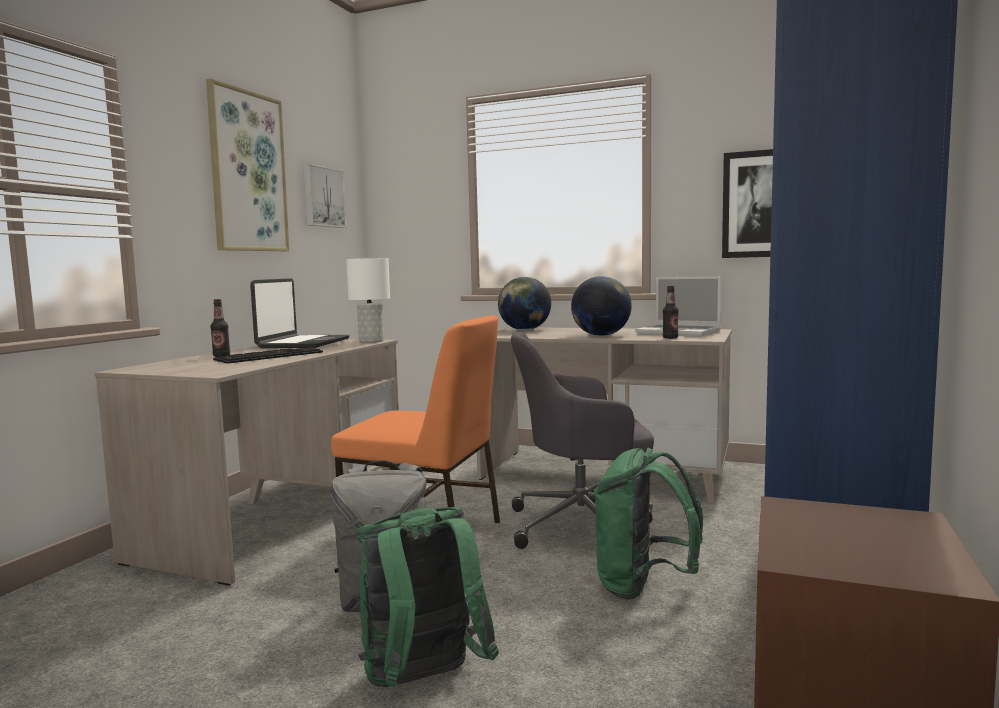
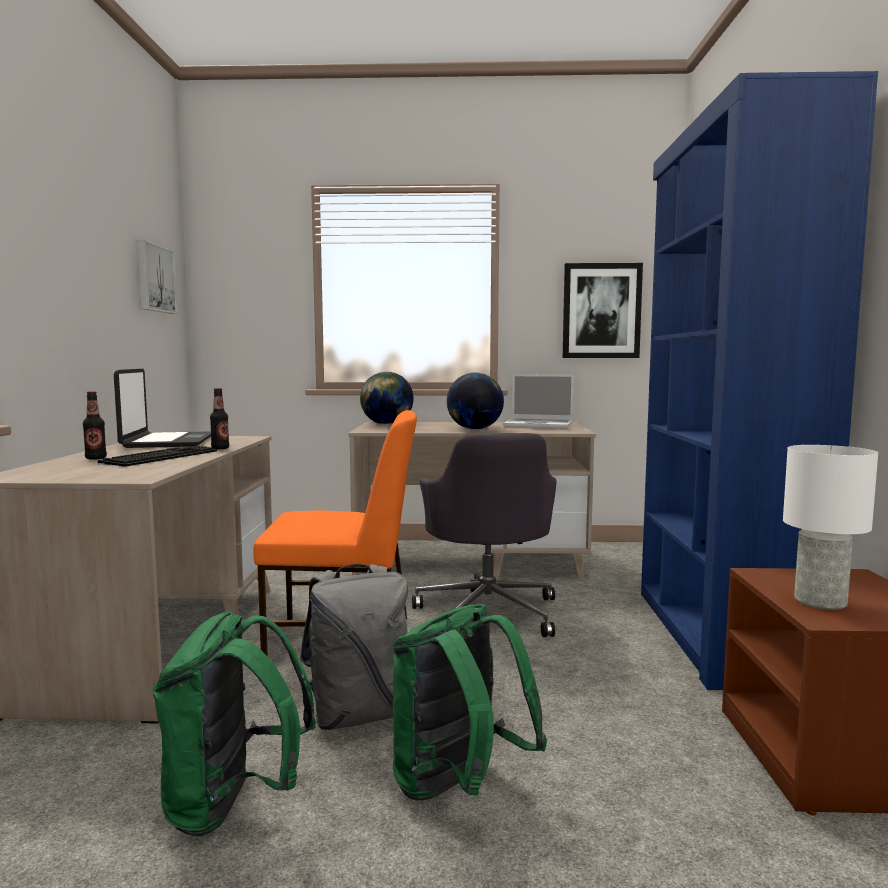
camera: 20 degrees left, 0 degrees up
picture [206,78,289,251] -> none
white table lamp [346,258,390,343] -> white table lamp moved to [783,445,878,610]
grey office chair [511,332,654,549] -> grey office chair turned 75 degrees counterclockwise [412,433,557,637]
green backpack [593,447,703,599] -> green backpack moved to [152,612,316,837]
bottle [663,286,678,339] -> bottle moved to [210,388,229,449]

